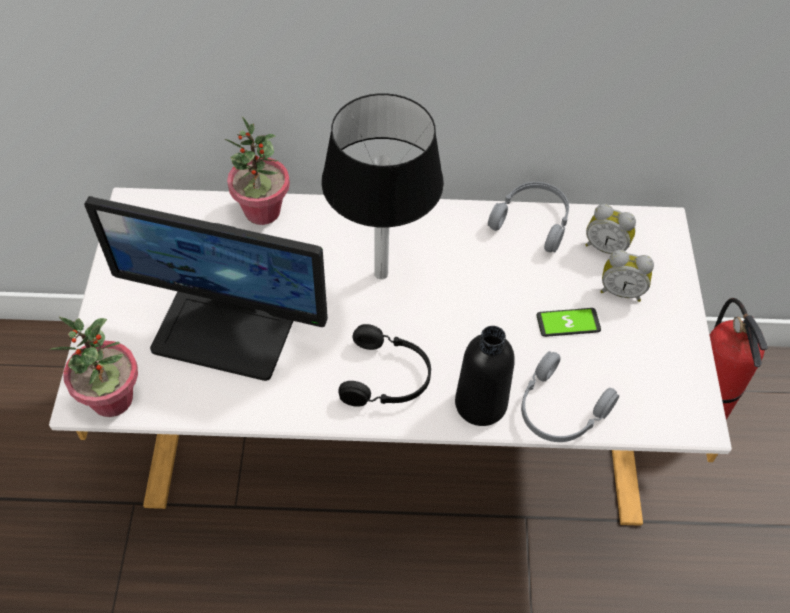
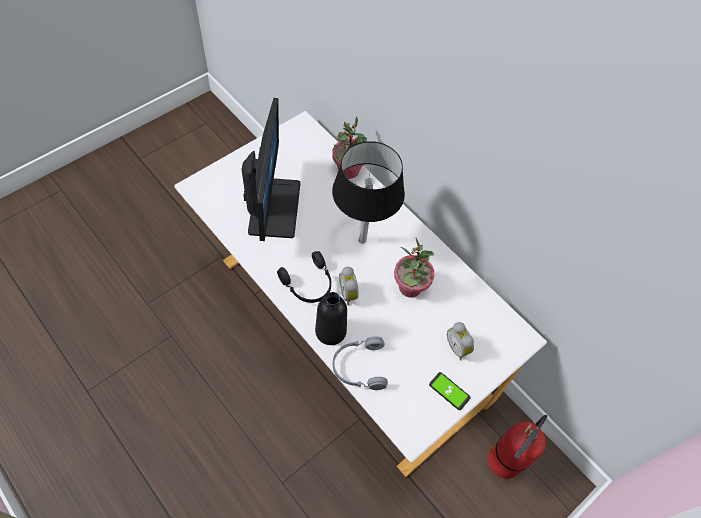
camera: 45 degrees right, 5 degrees up
potted plant [49,317,138,417] -> potted plant moved to [394,238,435,297]
monitor [84,196,328,381] -> monitor turned 150 degrees counterclockwise [242,98,300,241]
grey headphones [488,182,569,252] -> none
phone [537,308,601,337] -> phone moved to [429,372,471,410]
alarm clock [586,204,636,254] -> alarm clock moved to [339,267,359,305]

